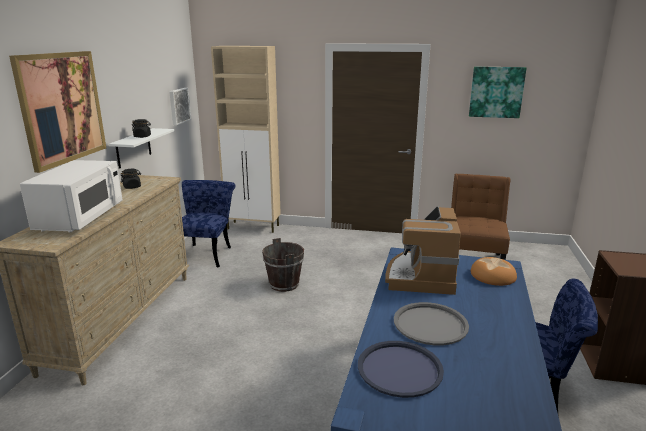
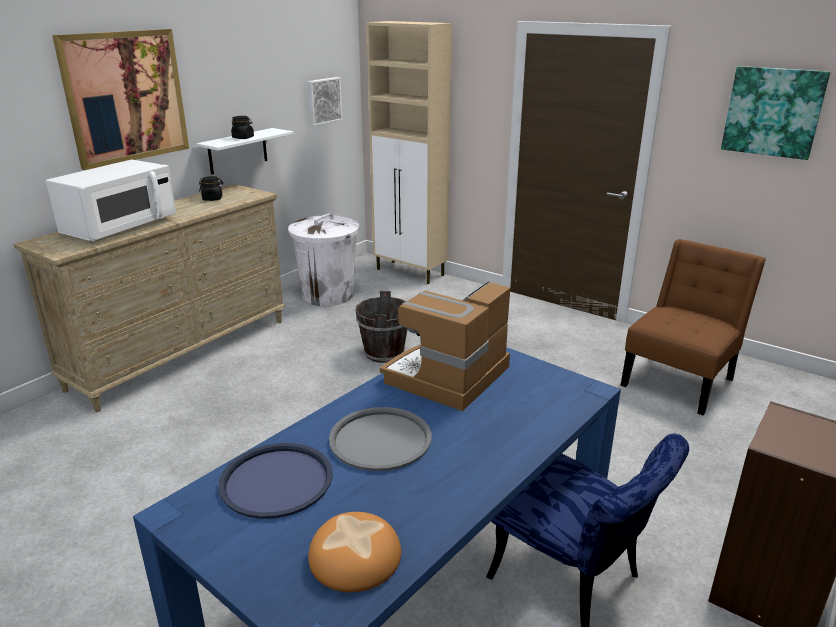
camera: 25 degrees right, 5 degrees up
blue chair [182,180,236,267] -> white trash can [288,213,359,306]
bread [471,257,517,286] -> bread moved to [308,512,401,592]

